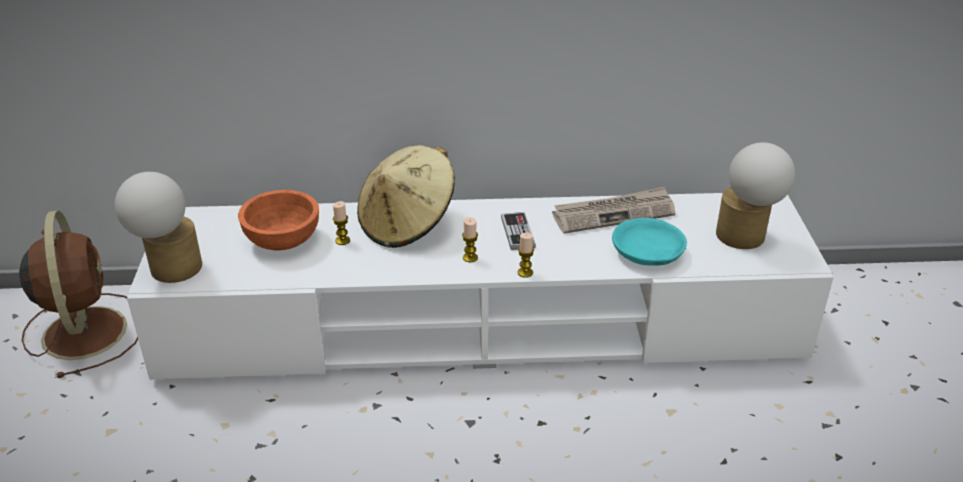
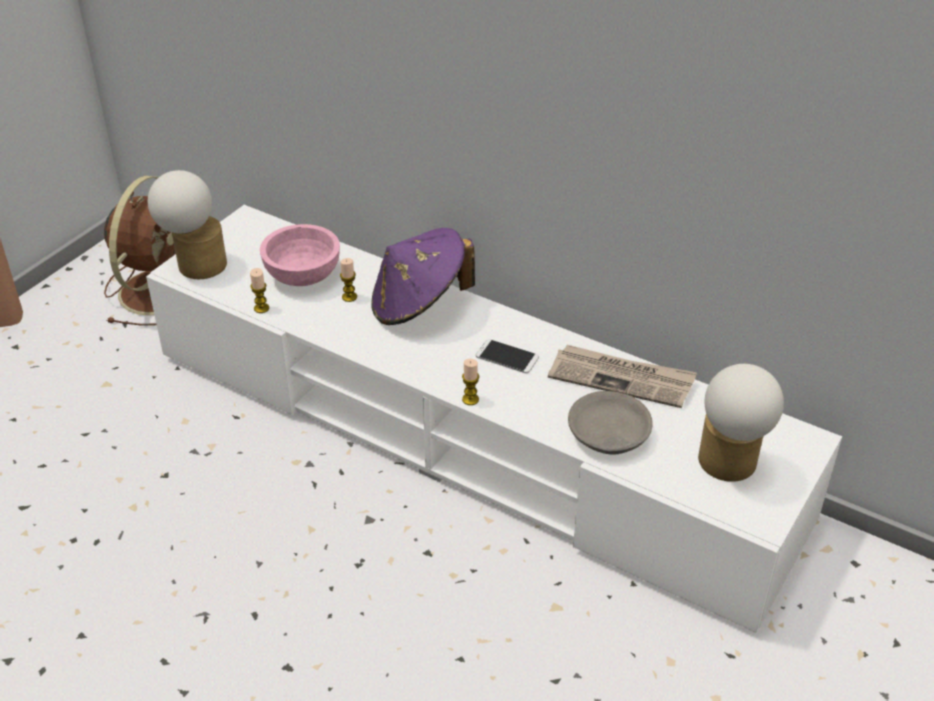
camera: 35 degrees right, 5 degrees up
orange bowl [238,190,319,250] -> pink bowl [260,224,340,286]
beige hat [357,145,455,248] -> purple hat [371,228,475,325]
candle [462,217,478,262] -> candle moved to [250,268,269,313]
game controller [501,212,536,250] -> phone [476,339,539,373]
turquoise bowl [612,218,687,266] -> grey bowl [568,391,653,455]

